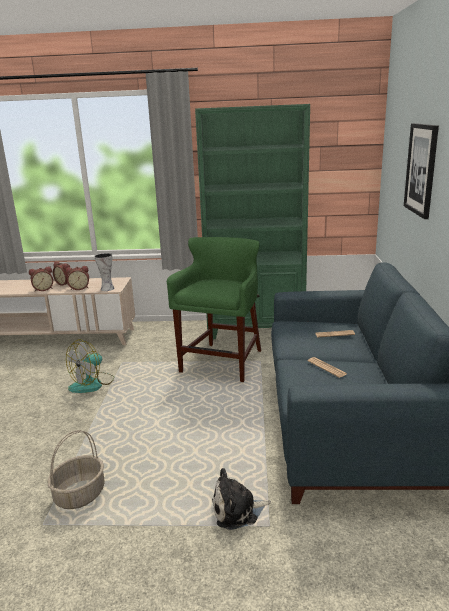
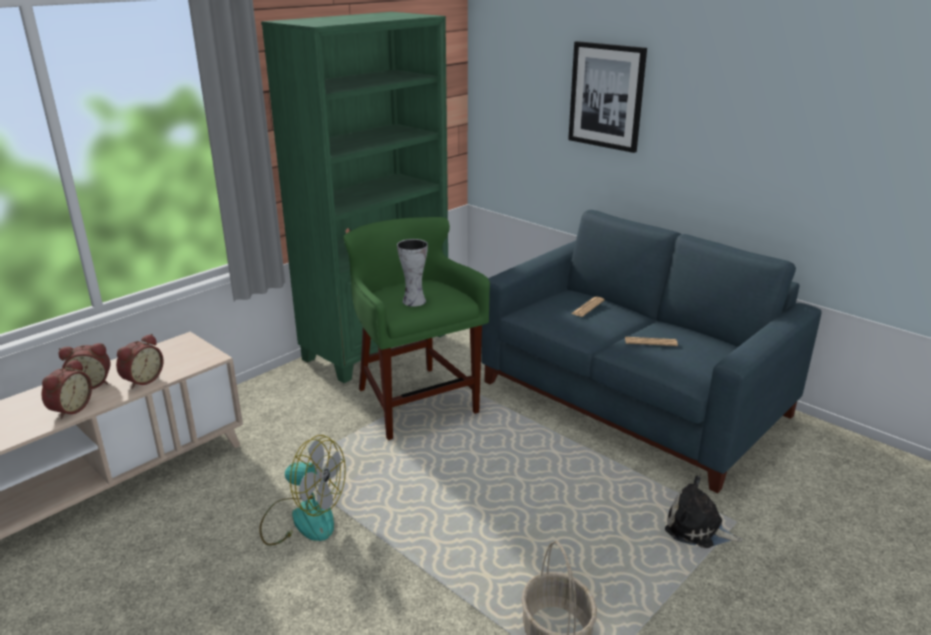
camera: 50 degrees left, 5 degrees up
fan [66,339,115,393] -> fan turned 60 degrees counterclockwise [259,435,346,546]
vase [94,253,114,291] -> vase moved to [397,239,428,306]
plush toy [212,468,271,530] -> plush toy turned 90 degrees clockwise [665,476,742,548]

